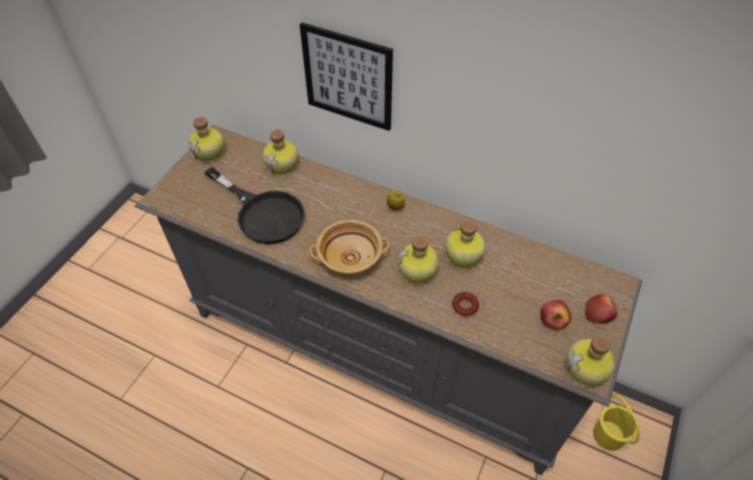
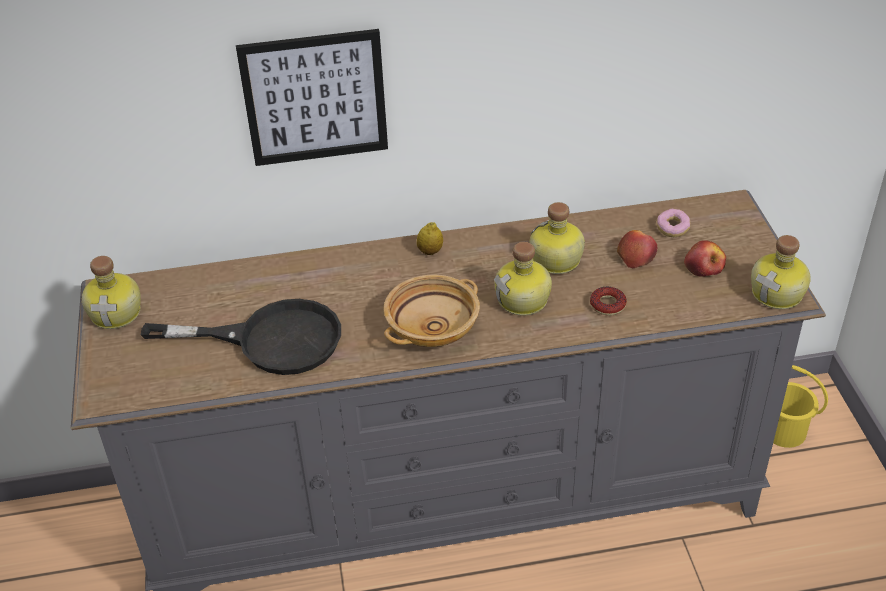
camera: 35 degrees left, 10 degrees down
bottle [262,130,298,176] -> none
apple [585,294,618,324] -> apple moved to [617,230,657,268]
none -> donut [657,209,690,237]

